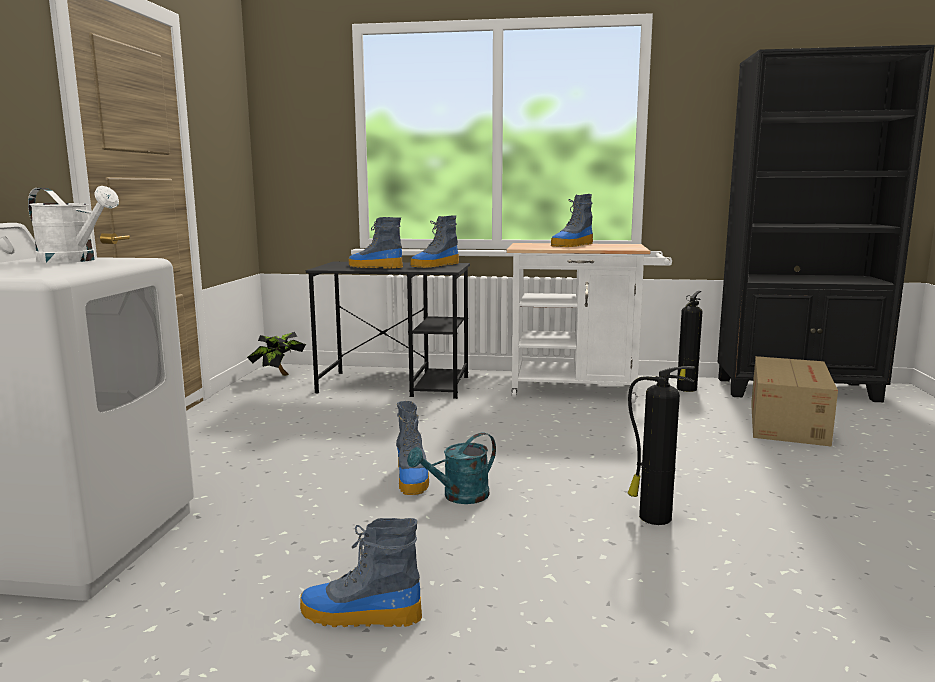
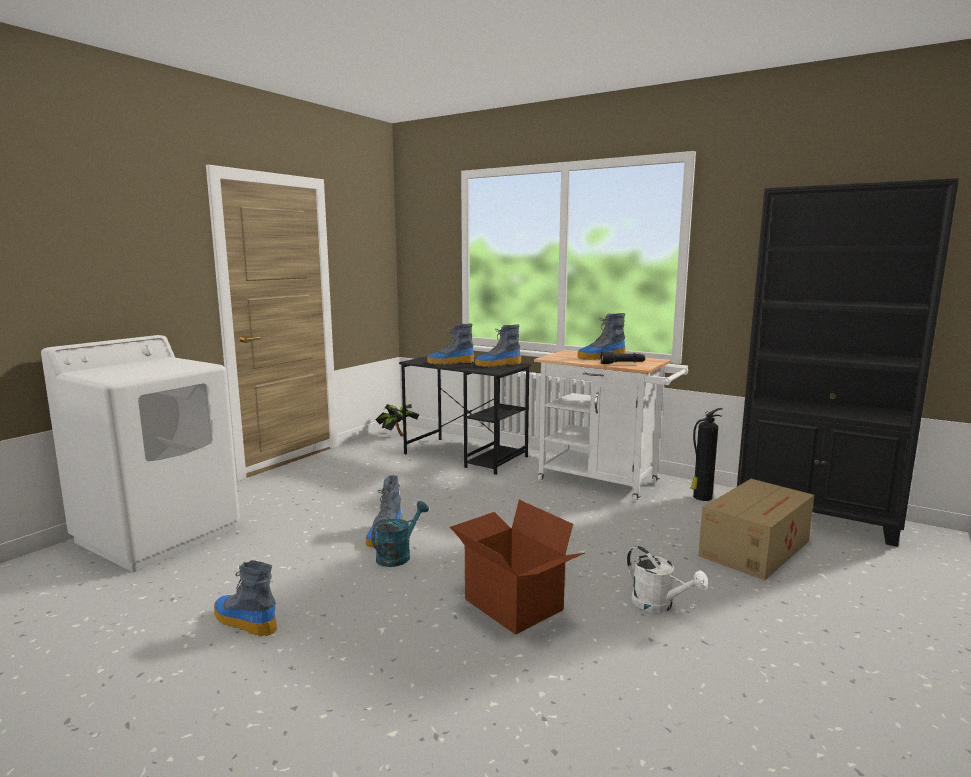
camera: 25 degrees right, 0 degrees up
white watering can [28,186,119,263] -> white watering can moved to [627,546,708,613]
boot [349,217,403,268] -> boot turned 60 degrees counterclockwise [427,324,474,365]
turquoise watering can [407,432,496,504] -> turquoise watering can turned 135 degrees clockwise [371,501,429,567]
fire extinguisher [627,366,695,525] -> cardboard box [450,500,585,635]
none -> black flashlight [600,351,645,364]

